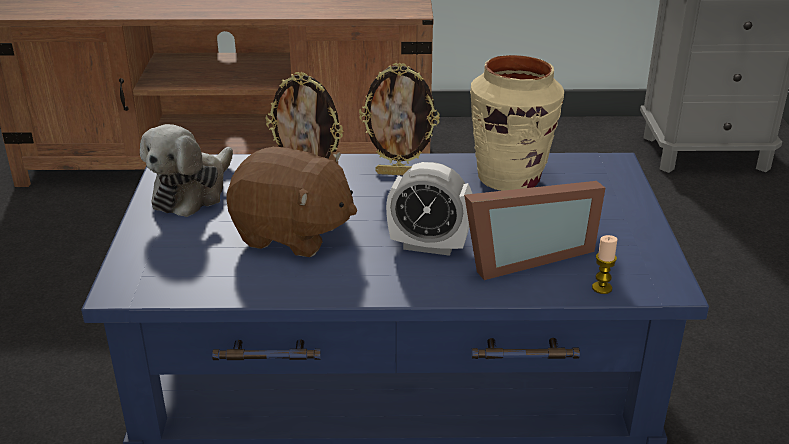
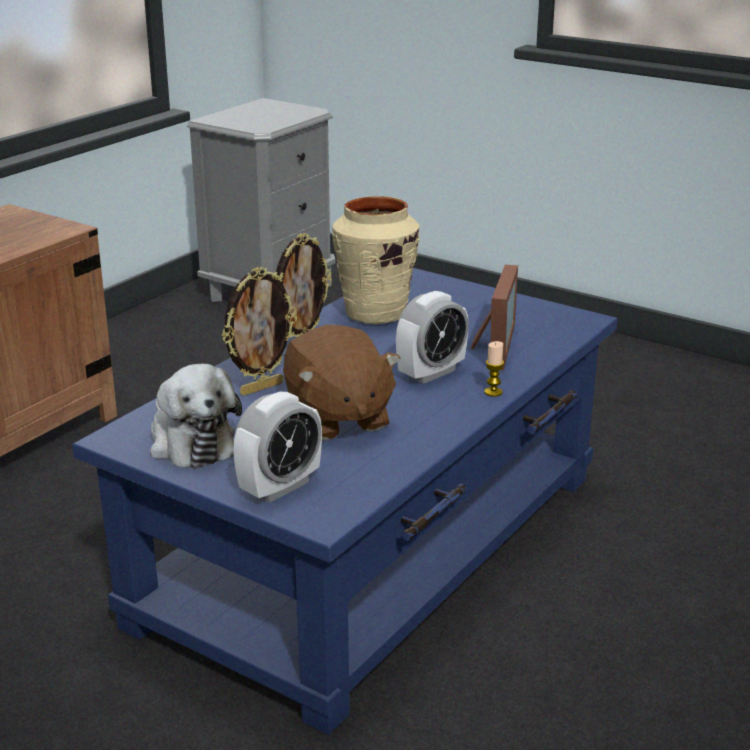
camera: 55 degrees left, 5 degrees down
brown plush toy [226,147,357,257] -> brown plush toy turned 105 degrees clockwise [283,325,400,441]
candle [592,235,617,294] -> candle moved to [484,341,504,397]
none -> alarm clock [233,392,322,503]

